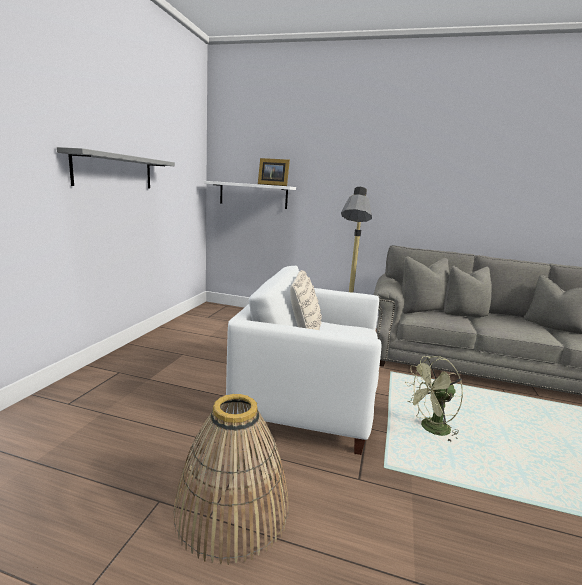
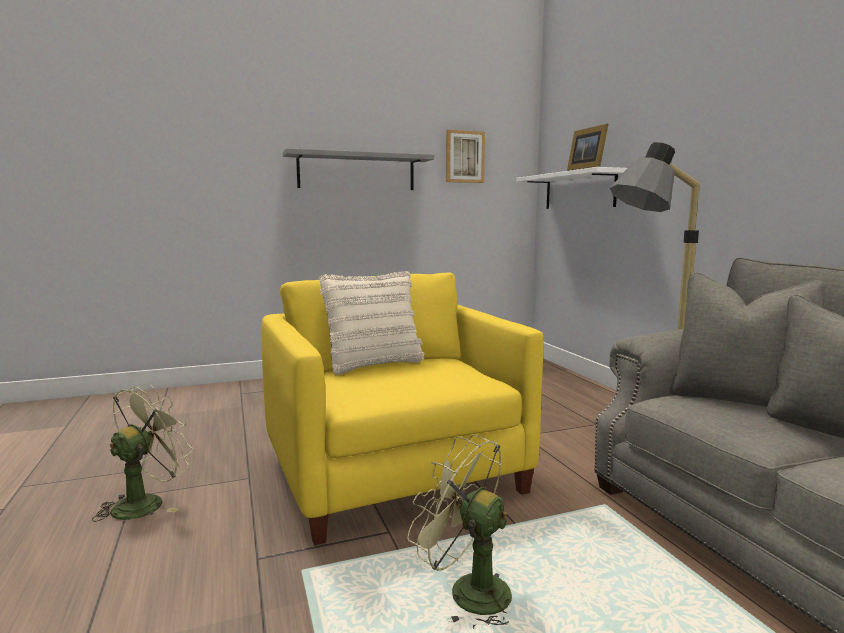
camera: 55 degrees right, 5 degrees down
basket [173,394,289,565] -> green fan [92,383,193,522]
white armchair [226,266,382,455] -> yellow armchair [261,273,543,545]
none -> picture [446,130,485,183]

